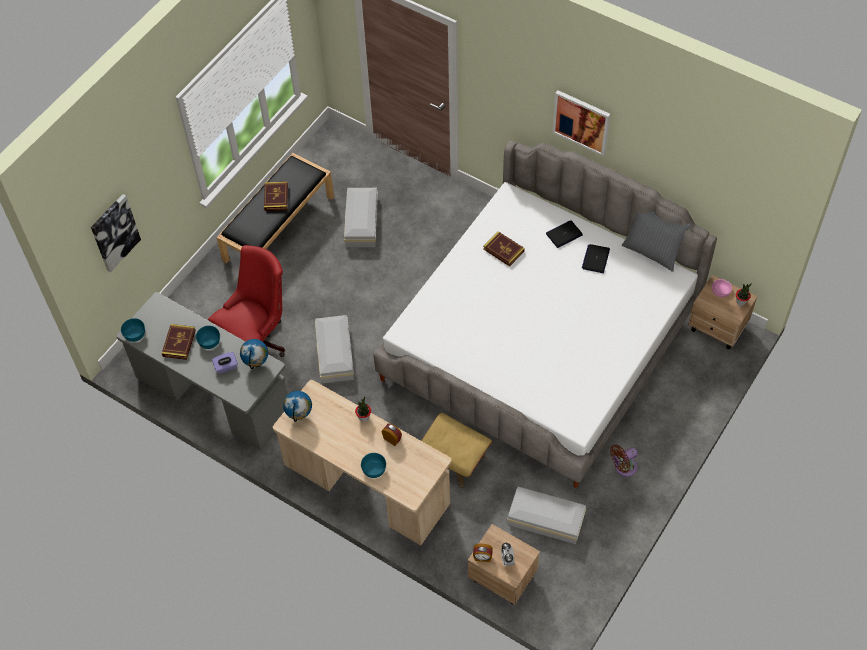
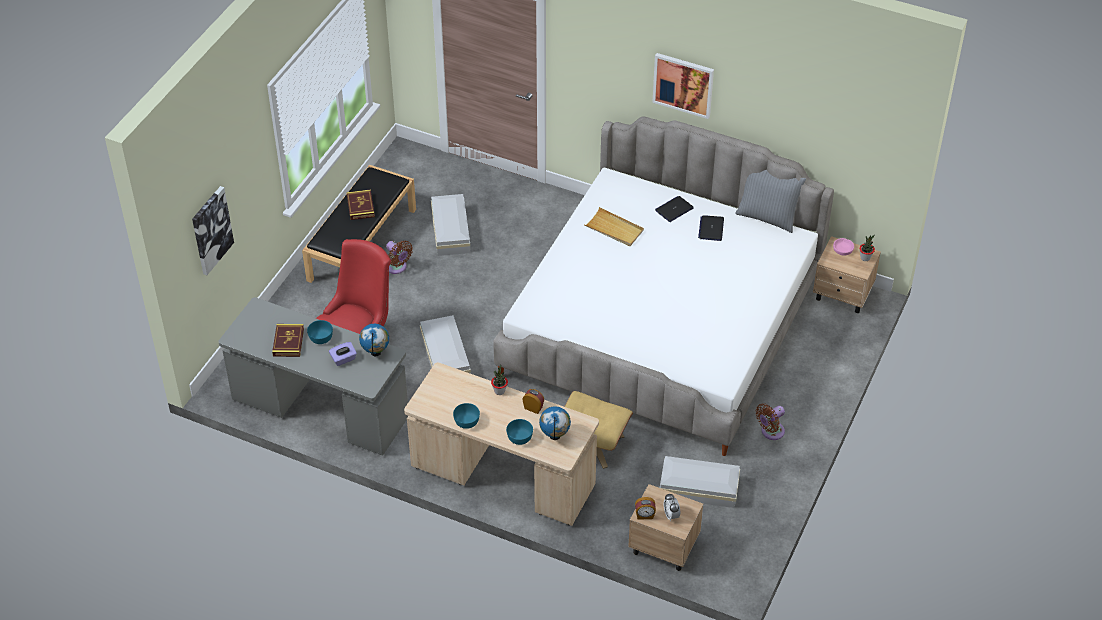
camera: 10 degrees left, 10 degrees down
turquoise bowl [121,318,145,342] -> turquoise bowl moved to [453,403,480,429]
globe [283,391,312,422] -> globe moved to [539,406,571,440]
book [483,231,525,266] -> beige tray [584,207,644,246]
none -> brown fan [386,240,413,274]

